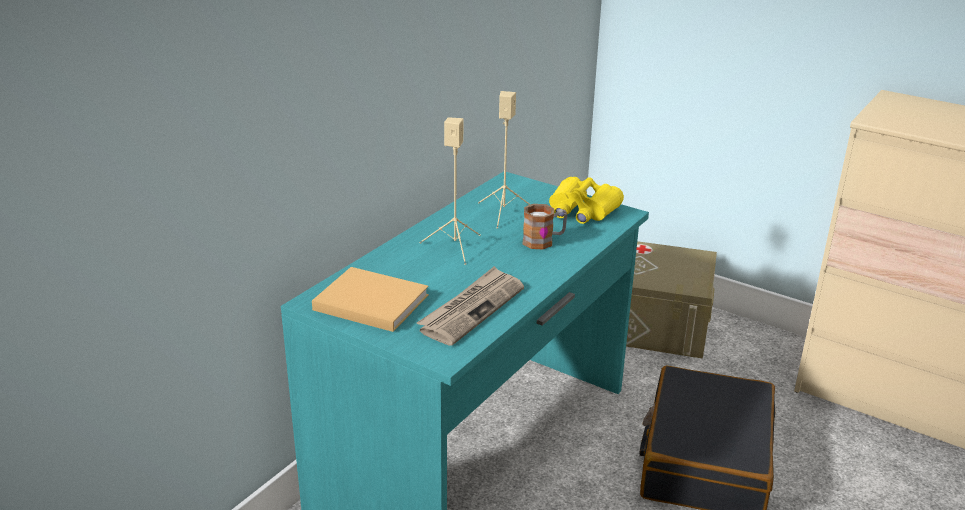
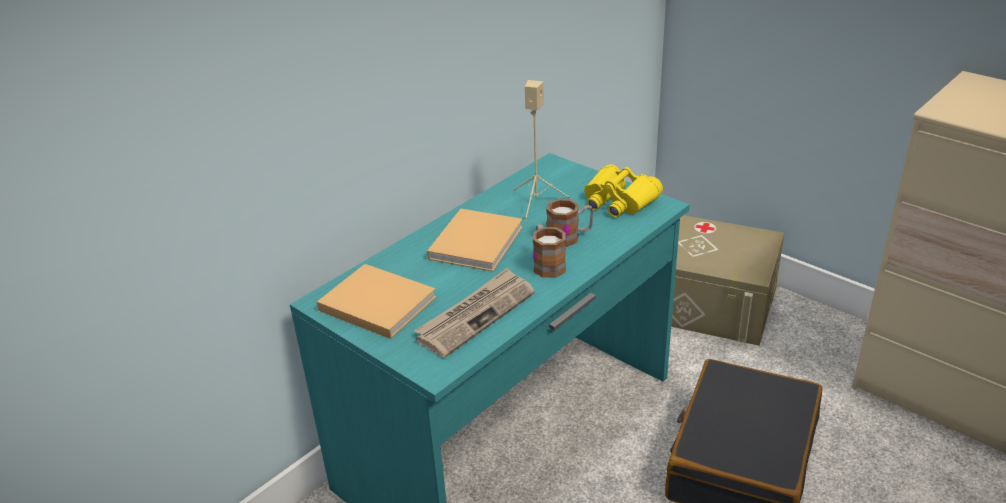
camera: 10 degrees right, 5 degrees up
beige speaker [420,117,481,265] -> beige book [427,209,523,272]
none -> mug [533,224,566,278]

